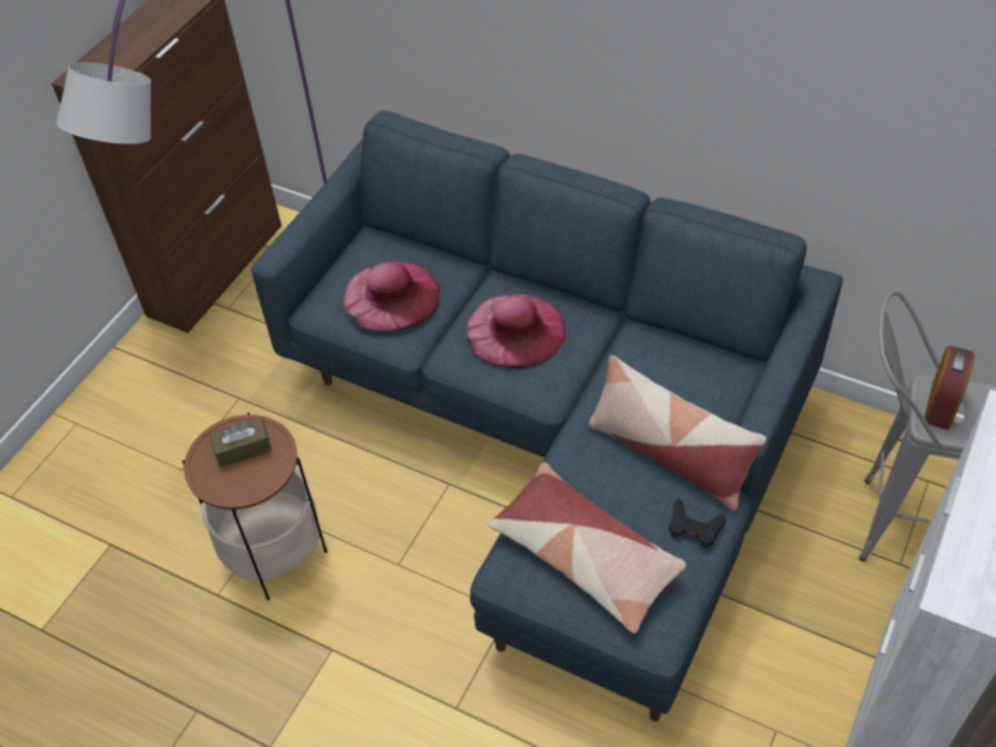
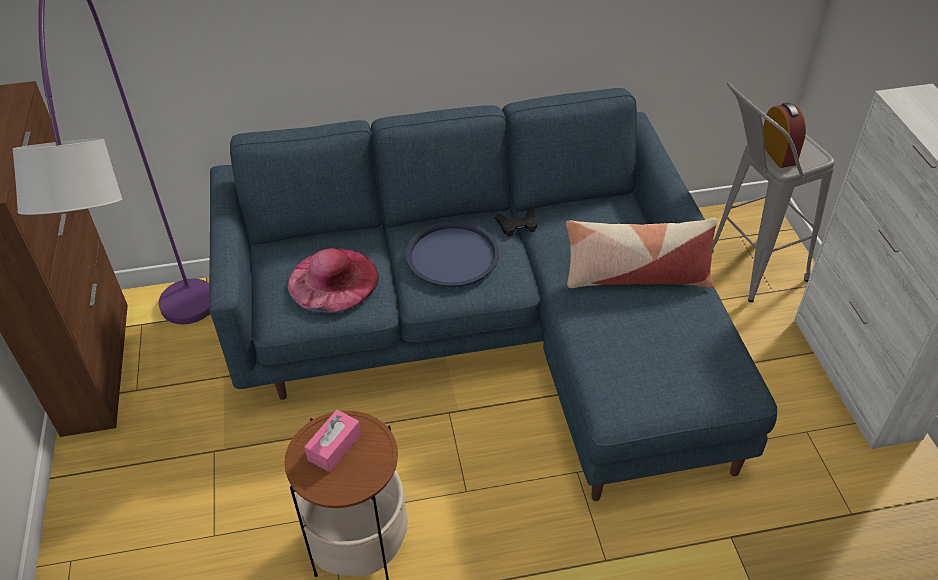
camera: 40 degrees left, 5 degrees down
brown tissue box [209,417,272,467] -> pink tissue box [304,410,361,472]
pink hat [466,294,566,369] -> blue tray [406,221,499,287]
pillow [487,462,686,634] -> none
black game controller [669,499,726,547] -> black game controller moved to [495,207,537,236]

